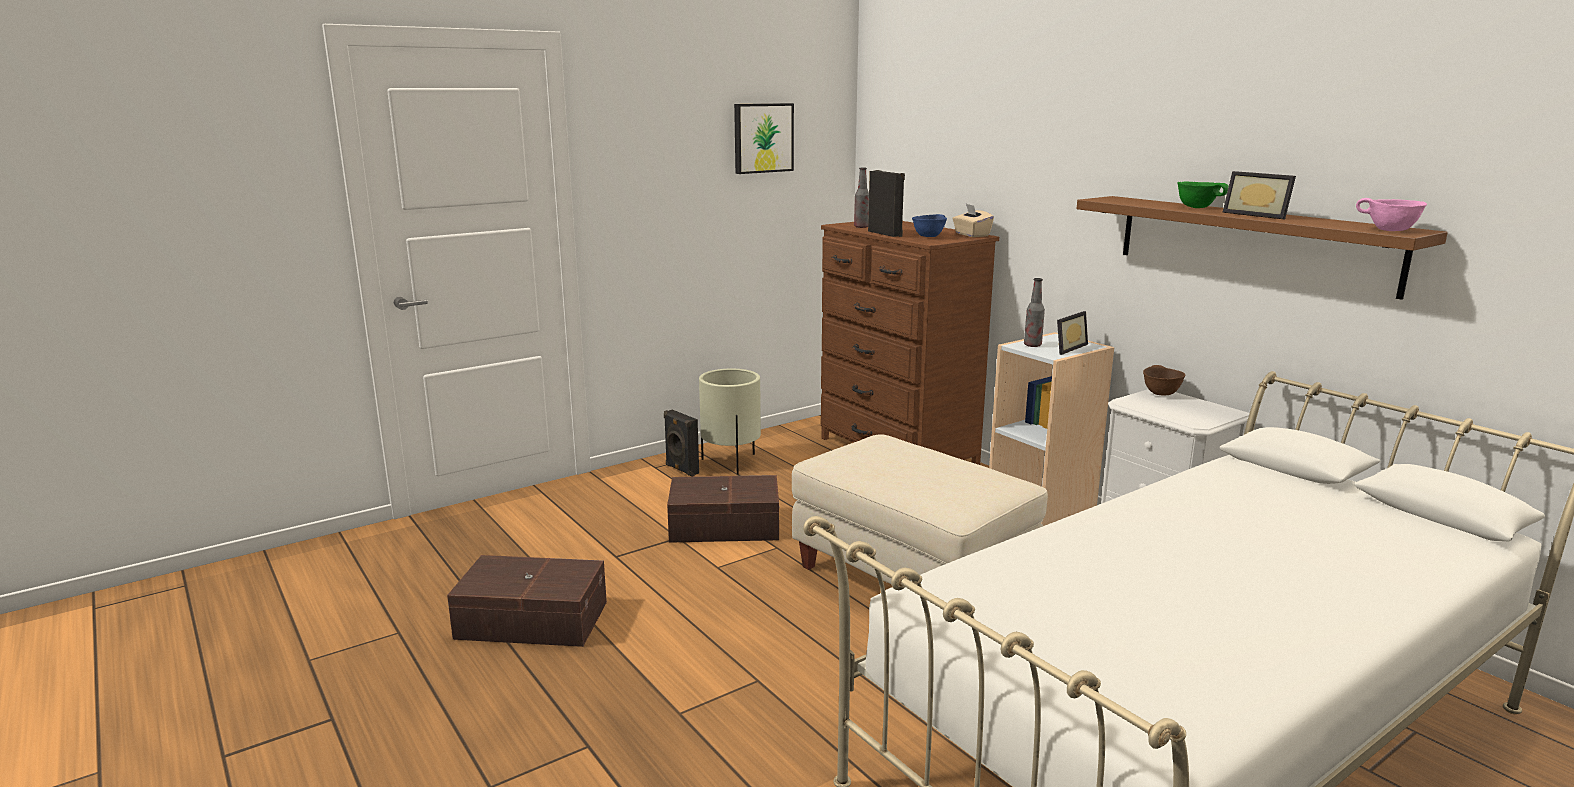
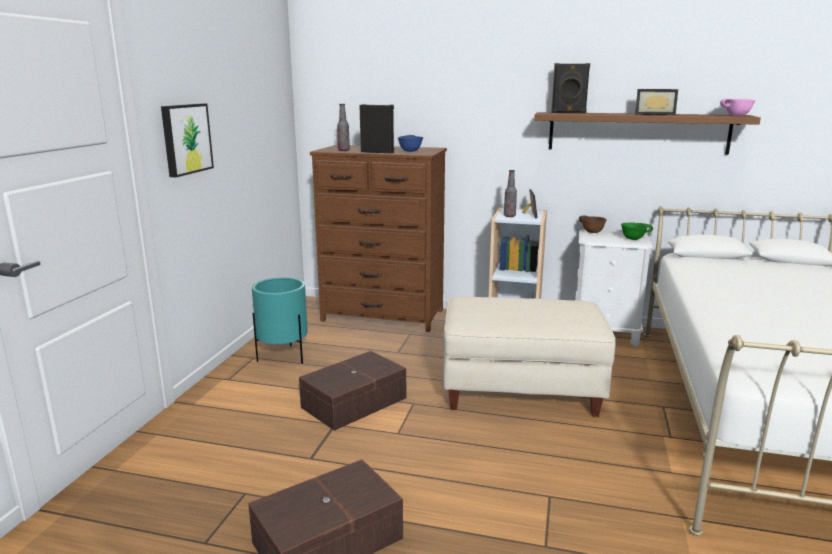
camera: 40 degrees left, 0 degrees up
black speaker [664,410,699,477] -> black speaker moved to [551,63,590,113]
beige planter [699,369,761,474] -> turquoise planter [252,277,308,364]
picture [734,103,794,174] -> picture moved to [161,104,214,177]
beige tissue box [952,204,994,237] -> none
green bowl [1177,182,1229,208] -> green bowl moved to [621,222,653,240]

